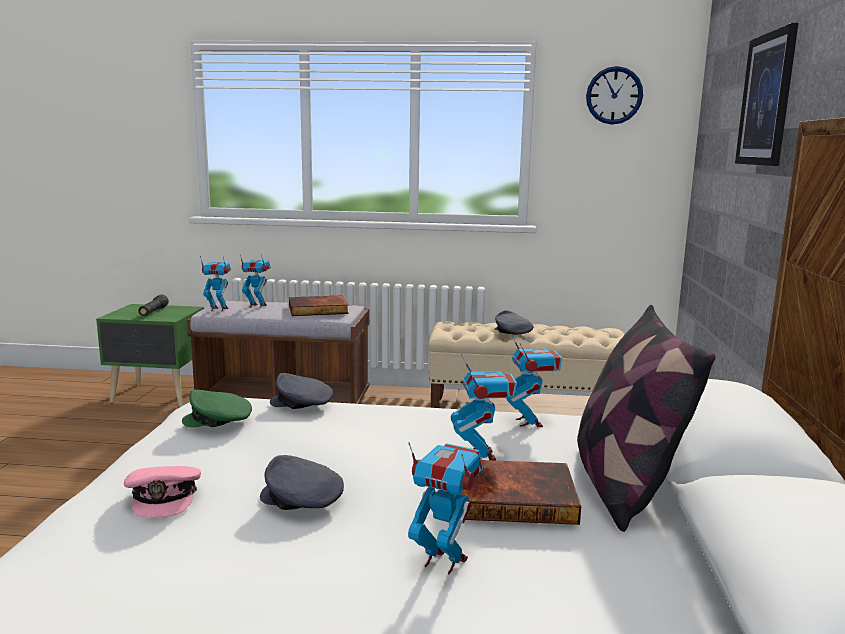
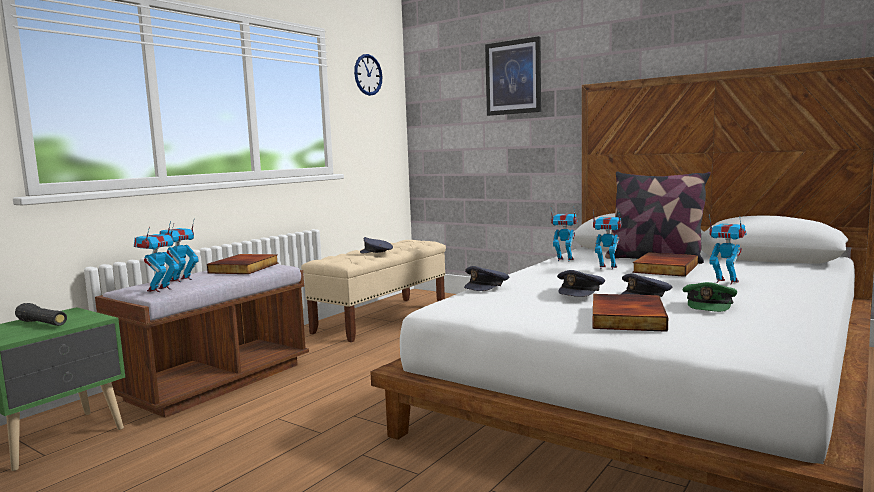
camera: 60 degrees left, 5 degrees down
pink cap [124,466,201,518] -> book [592,294,668,332]
green cap [182,390,252,427] -> green cap moved to [683,282,737,312]
toy robot [408,442,483,574] -> toy robot turned 75 degrees clockwise [709,215,747,285]
none -> grey cap [557,270,605,297]

